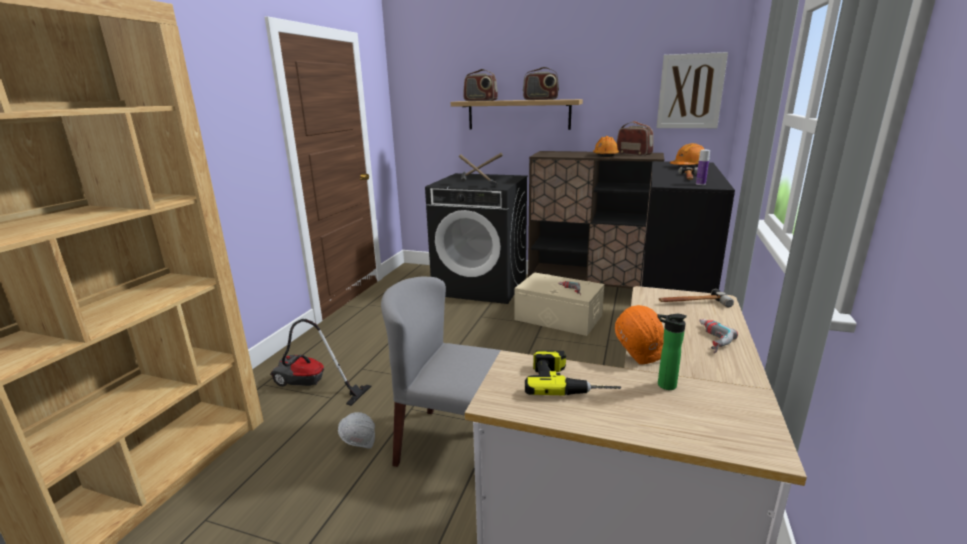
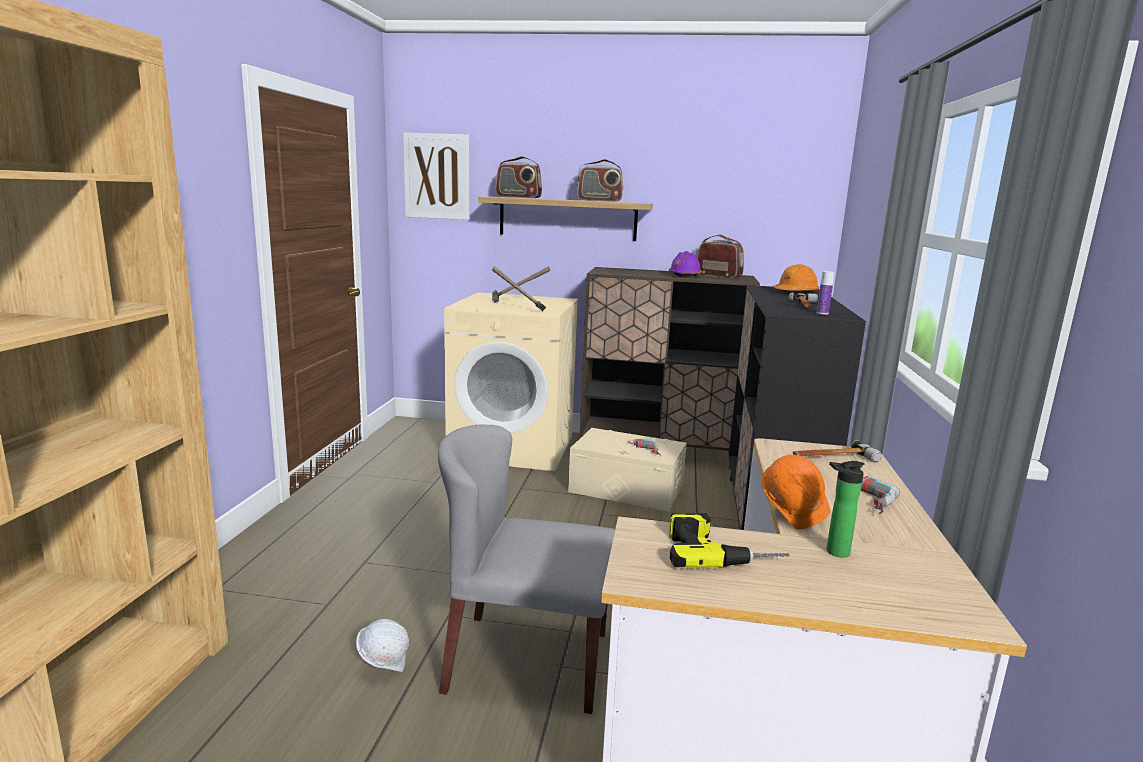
camera: 10 degrees left, 5 degrees down
vacuum cleaner [270,319,372,406] -> none
black washing machine [425,173,528,304] -> beige washing machine [444,292,578,471]
orange hard hat [593,136,619,157] -> purple hard hat [669,251,702,278]
picture [657,52,728,128] -> picture moved to [403,133,470,220]

